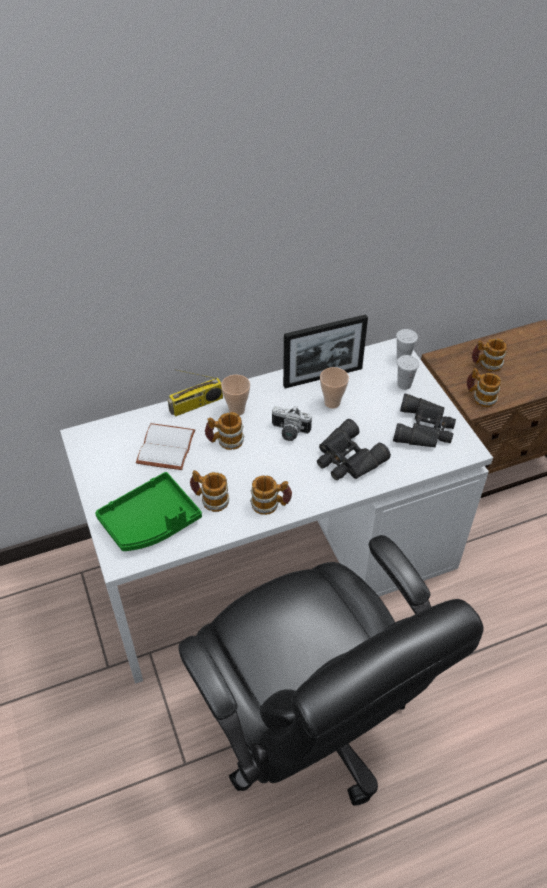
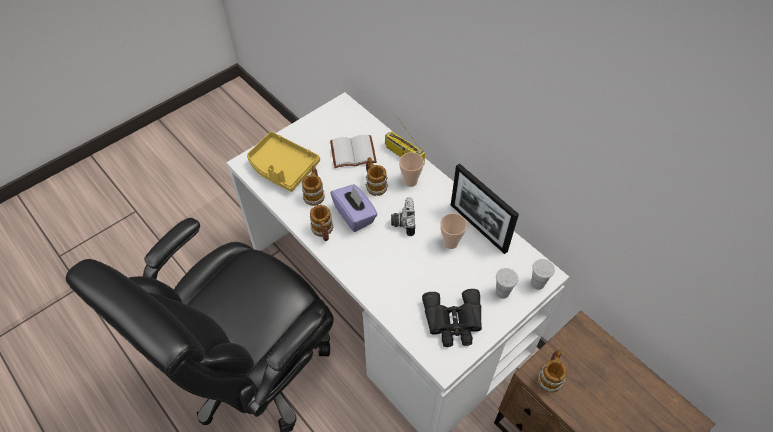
camera: 70 degrees right, 5 degrees up
green tray [95,472,202,551] -> yellow tray [247,131,320,192]
black binoculars [317,419,391,480] -> none
mug [472,338,507,371] -> none
none -> purple tissue box [330,184,378,232]

